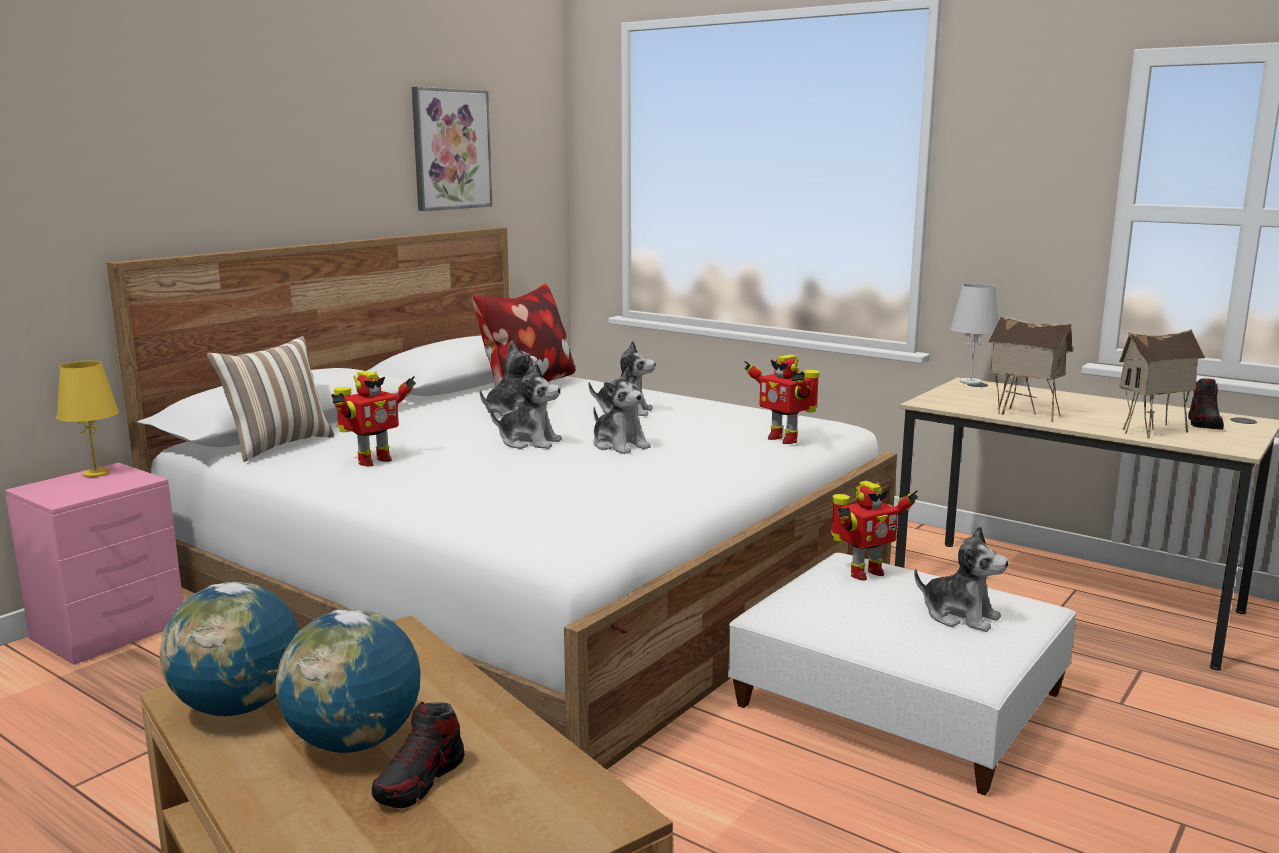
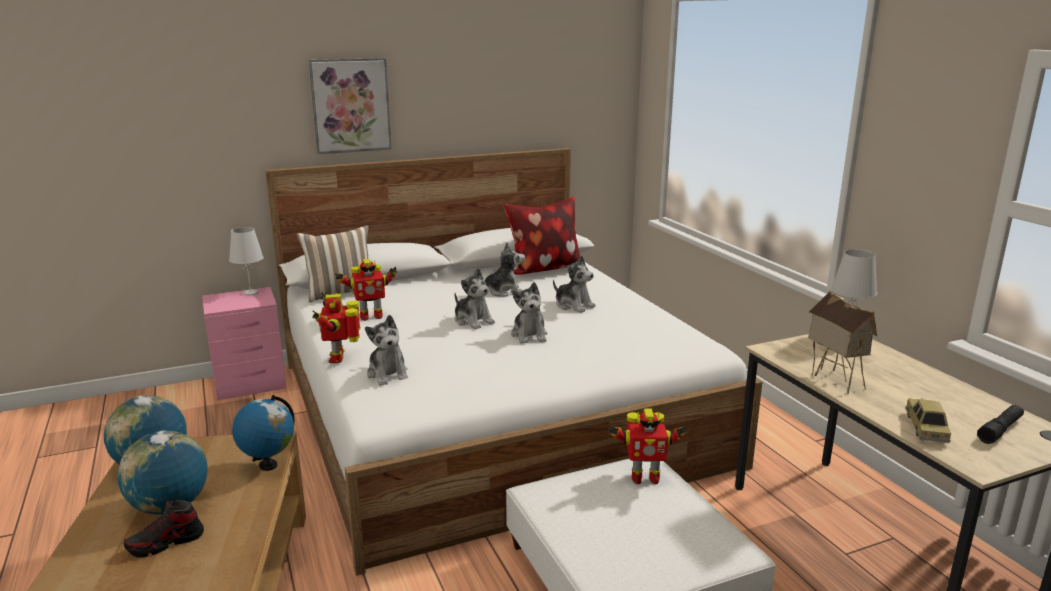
camera: 30 degrees right, 5 degrees up
yellow table lamp [56,361,119,478] -> white table lamp [229,227,264,295]
picture [412,87,492,211] -> picture moved to [309,58,391,154]
toy robot [744,354,819,444] -> toy robot moved to [312,292,361,363]
plush toy [914,526,1008,632] -> plush toy moved to [365,315,408,386]
toy house [1119,329,1205,438] -> toy car [906,398,951,443]
shoe [1188,378,1224,430] -> black flashlight [977,405,1024,444]
none -> globe [232,395,295,471]

